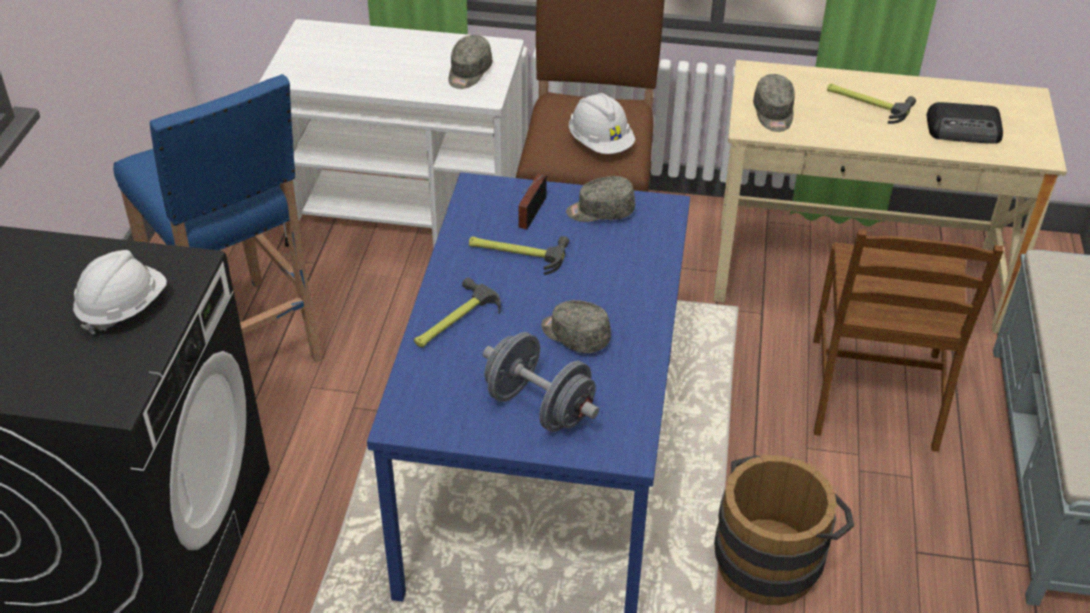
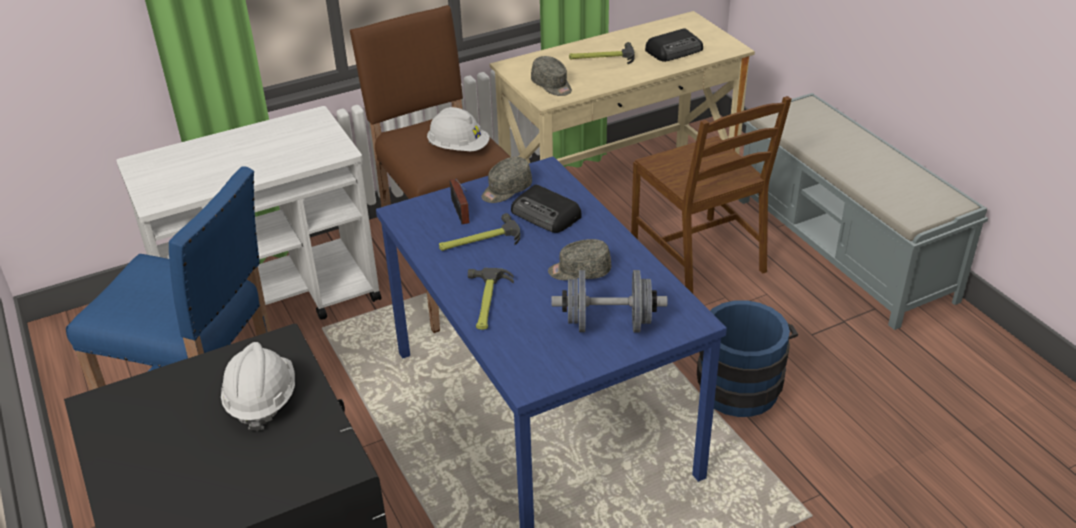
camera: 35 degrees left, 5 degrees down
grey cap [449,35,493,89] -> none
brown bucket [714,455,854,605] -> blue bucket [697,300,798,417]
none -> radio [511,185,582,233]

